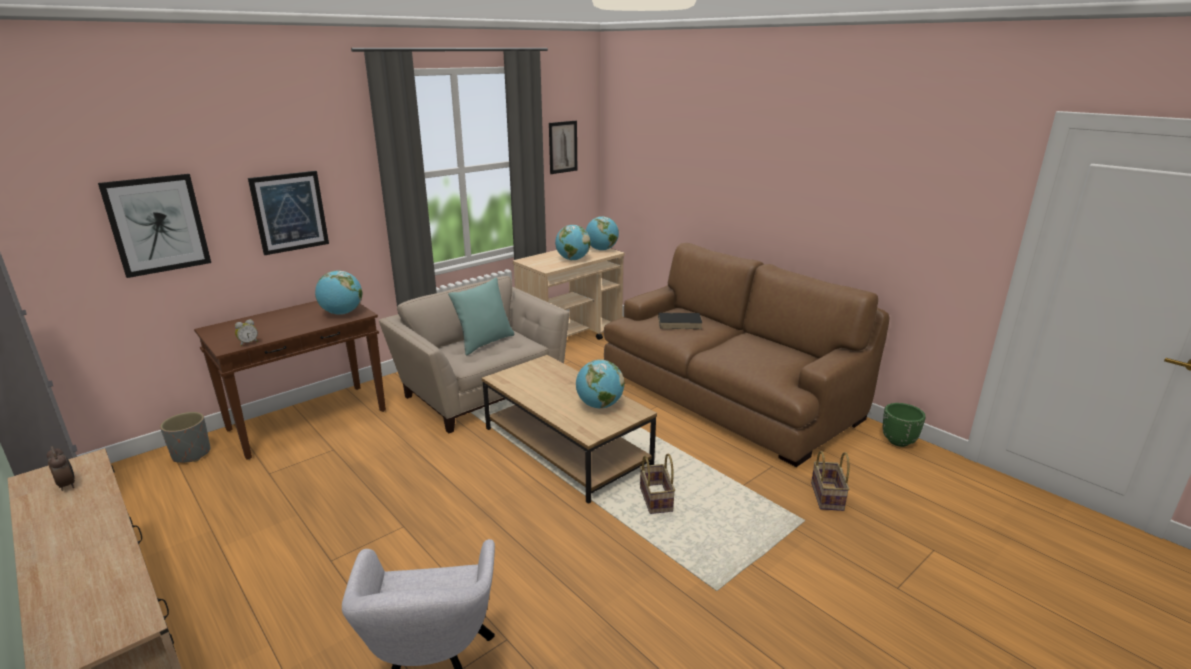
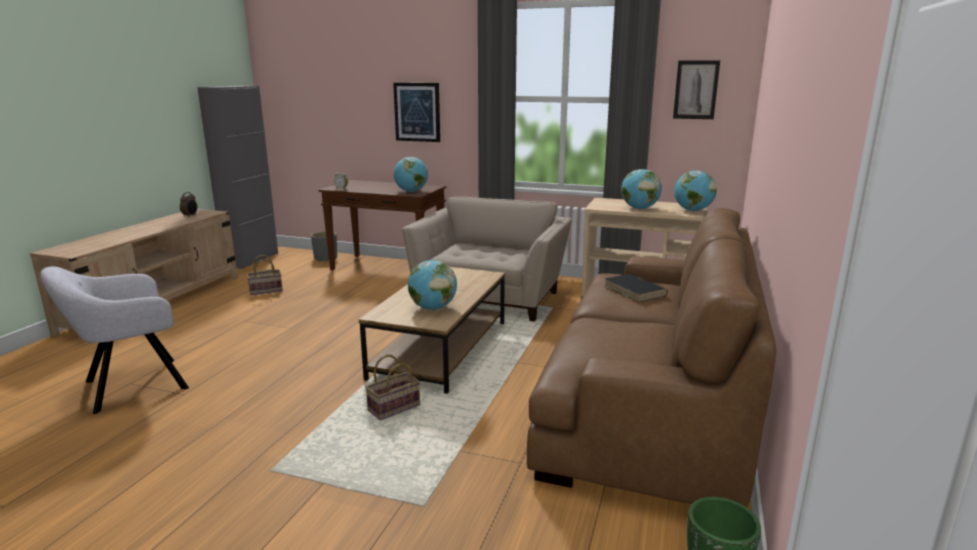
camera: 60 degrees right, 5 degrees down
picture [98,174,211,278] -> none
turquoise pillow [448,278,515,356] -> none
basket [811,451,850,511] -> basket moved to [247,255,283,295]

